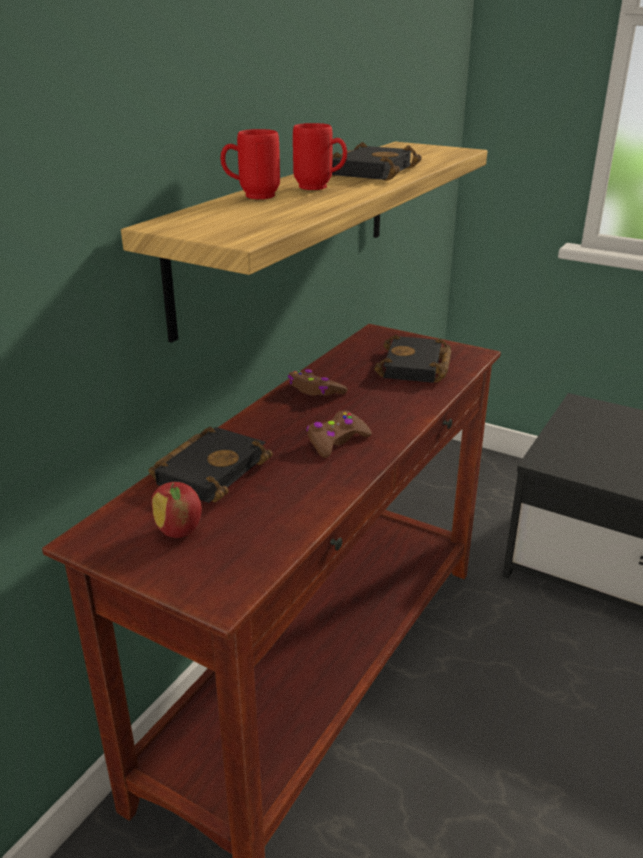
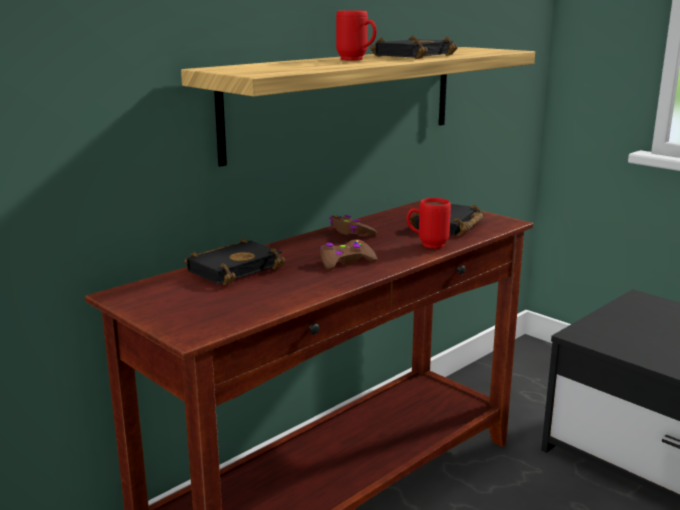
camera: 15 degrees right, 10 degrees down
apple [151,482,202,538] -> none
red mug [220,129,280,199] -> red mug moved to [406,198,451,249]

